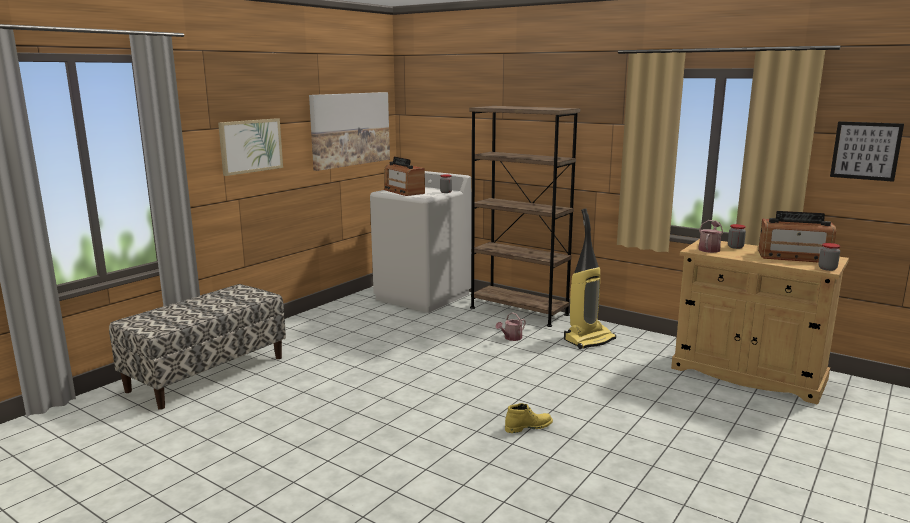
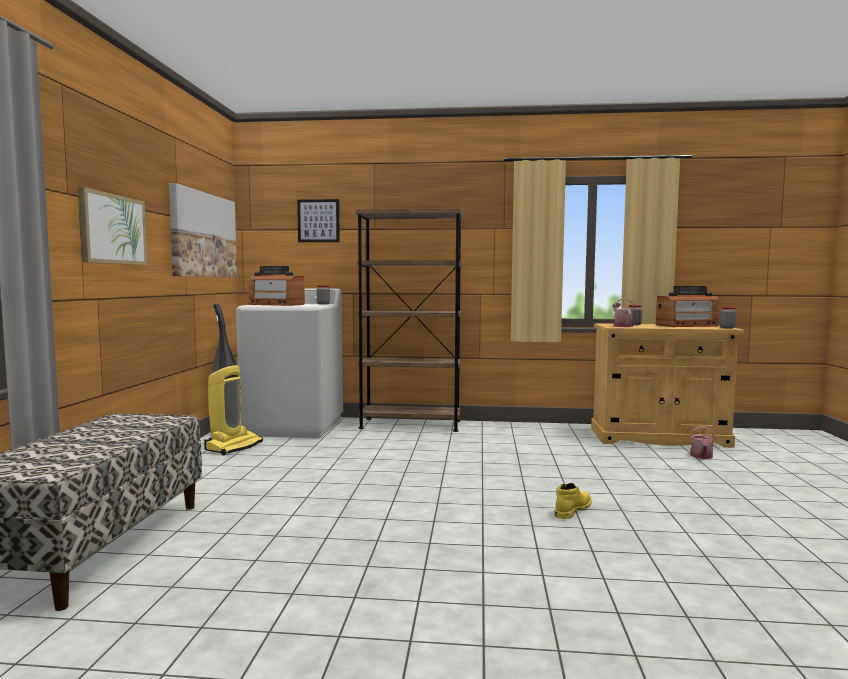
camera: 30 degrees left, 10 degrees down
watering can [496,312,526,341] -> watering can moved to [690,426,715,459]
vacuum cleaner [564,208,616,349] -> vacuum cleaner moved to [204,304,263,455]
picture [830,121,904,182] -> picture moved to [297,199,340,242]

